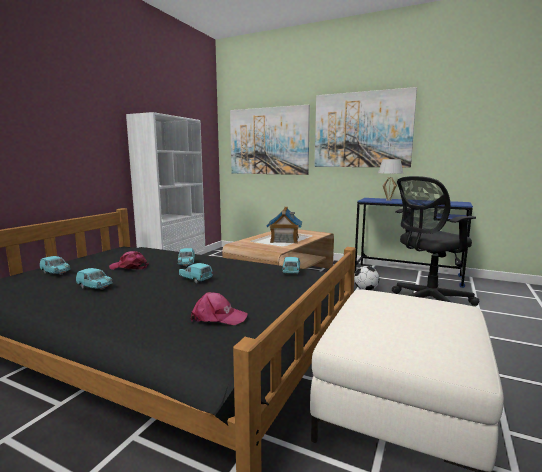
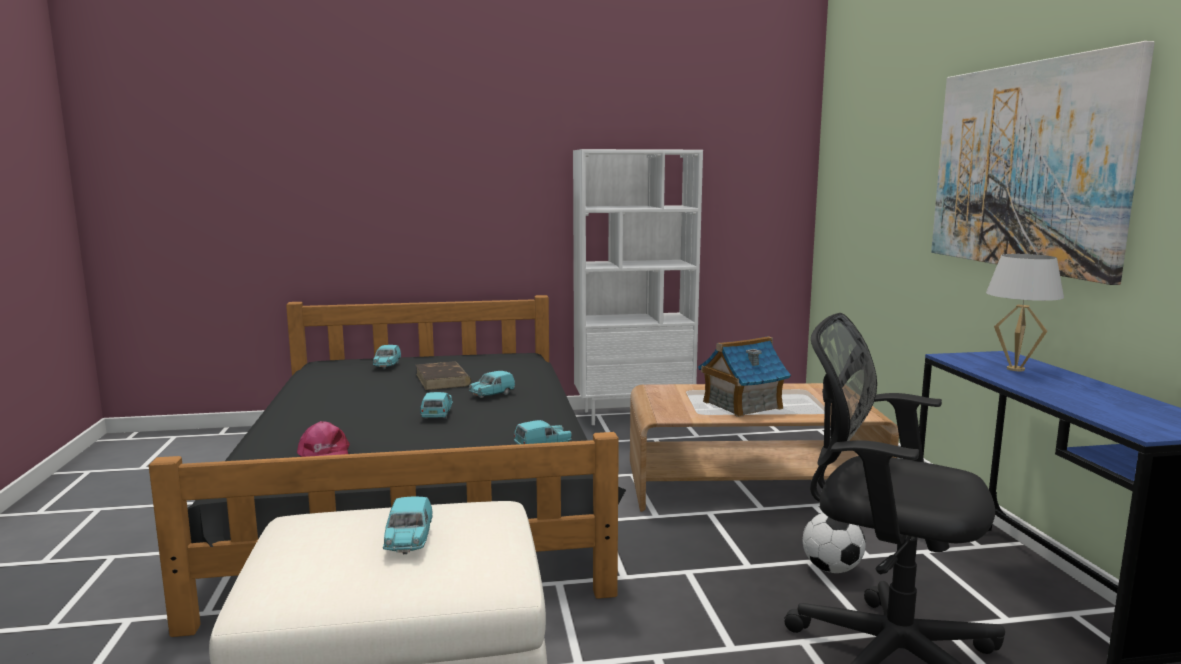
camera: 55 degrees right, 0 degrees up
turquoise toy car [76,268,113,290] -> turquoise toy car moved to [383,497,433,554]
pink cap [109,251,149,270] -> brown book [416,361,471,390]
picture [230,105,310,175] -> none

